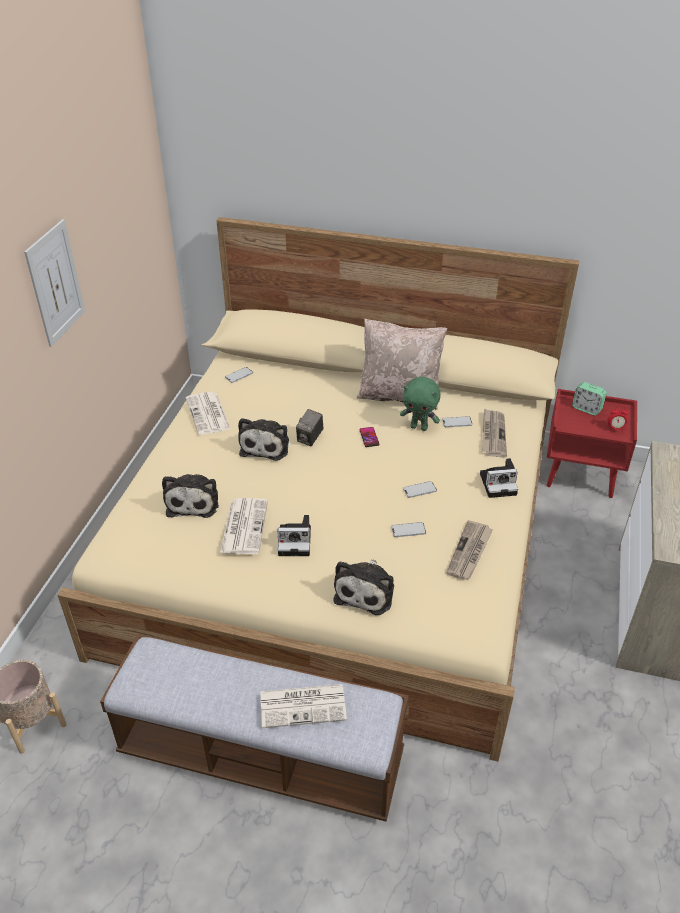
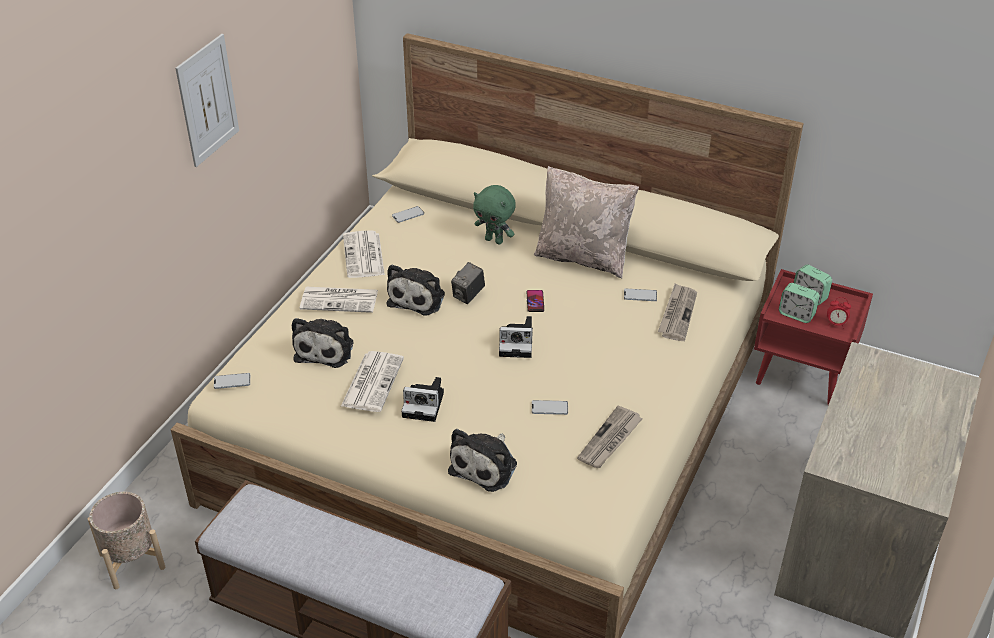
camera: 10 degrees right, 0 degrees up
newspaper [261,684,347,728] -> newspaper moved to [300,287,378,313]
green plush toy [400,377,440,431] -> green plush toy moved to [473,185,516,245]
phone [403,481,437,498] -> phone moved to [214,373,250,389]
camera [480,458,518,498] -> camera moved to [499,316,533,358]
none -> alarm clock [779,283,820,323]

